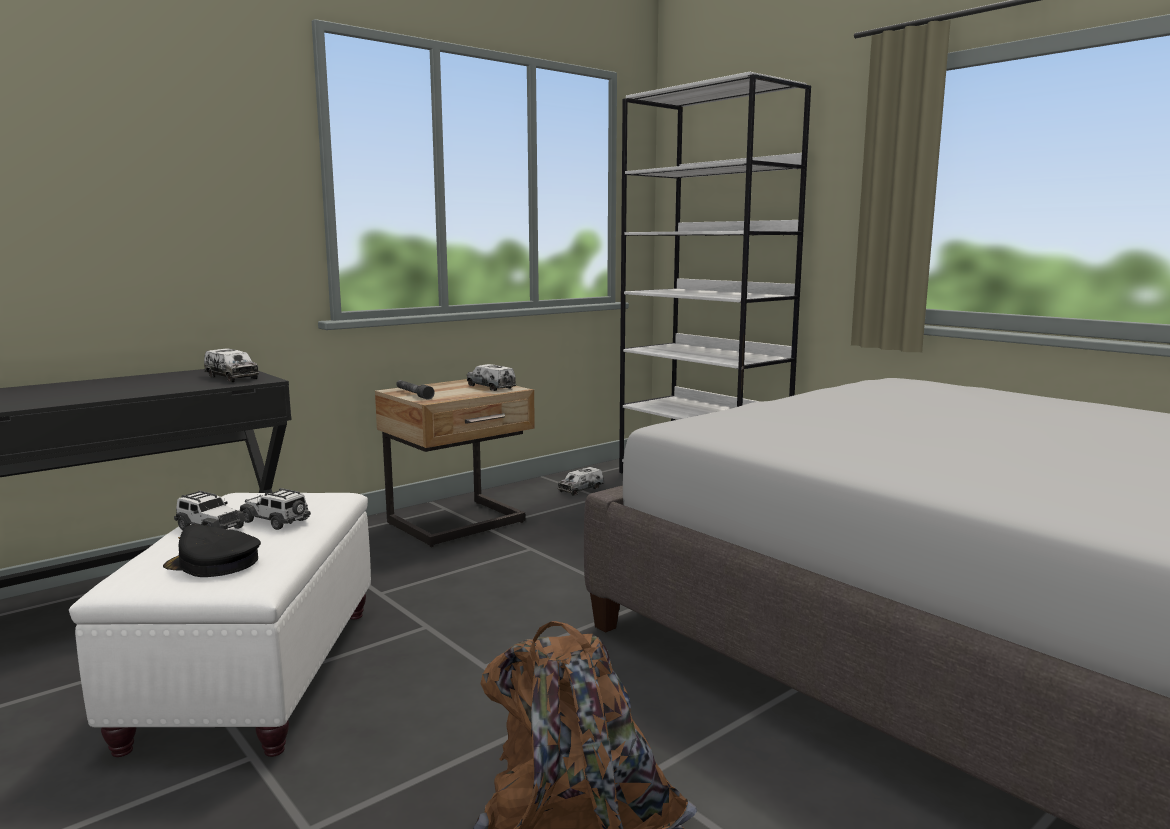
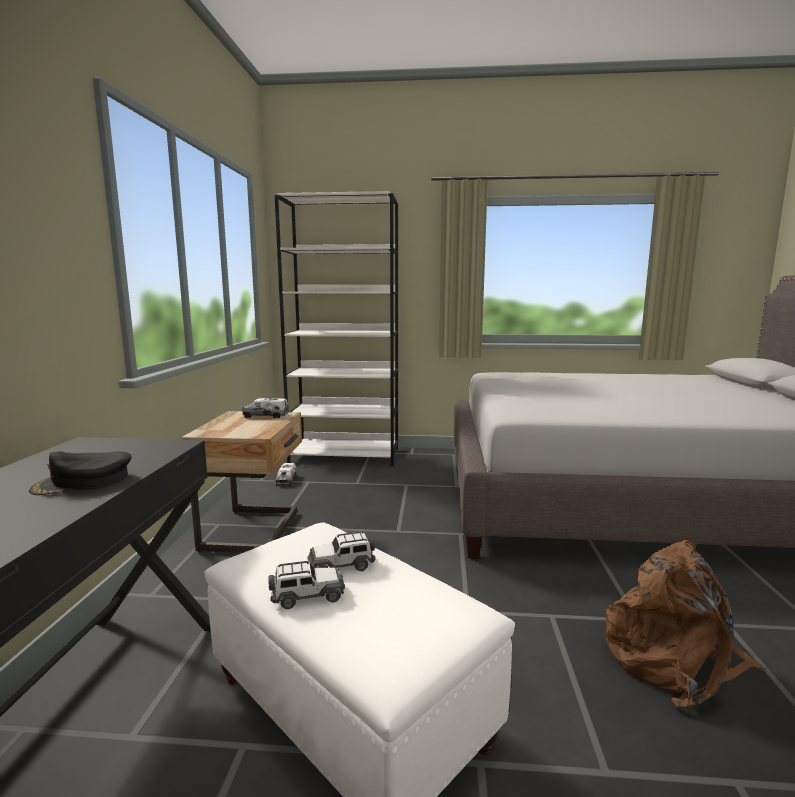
camera: 45 degrees left, 0 degrees up
black cap [163,524,261,577] -> black cap moved to [29,451,131,495]
toy truck [204,348,259,382] -> none
grey flashlight [396,380,435,400] -> none

